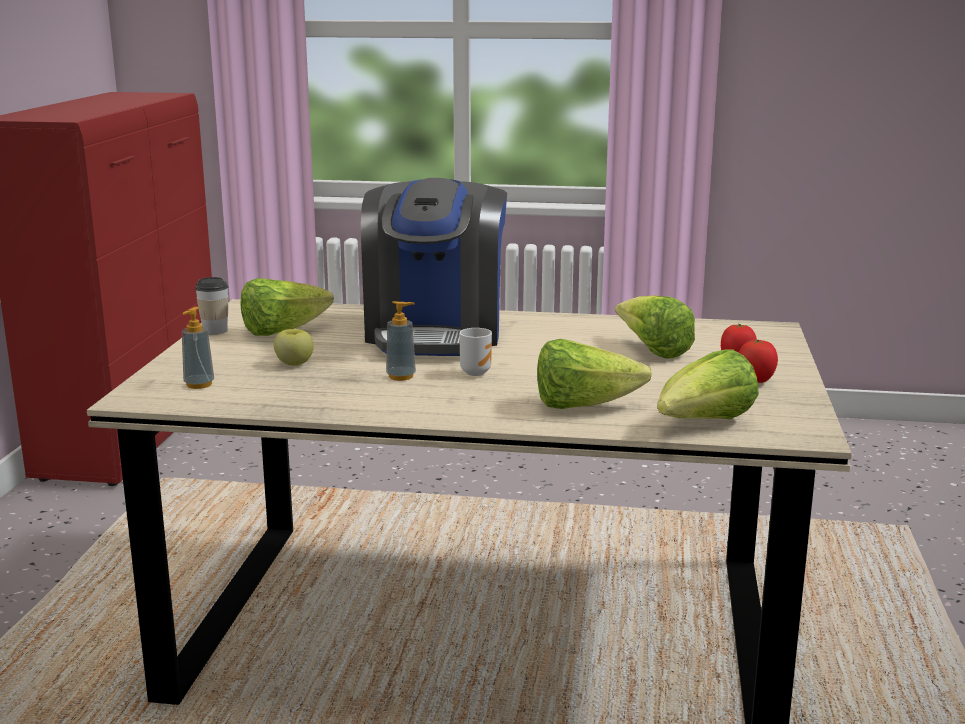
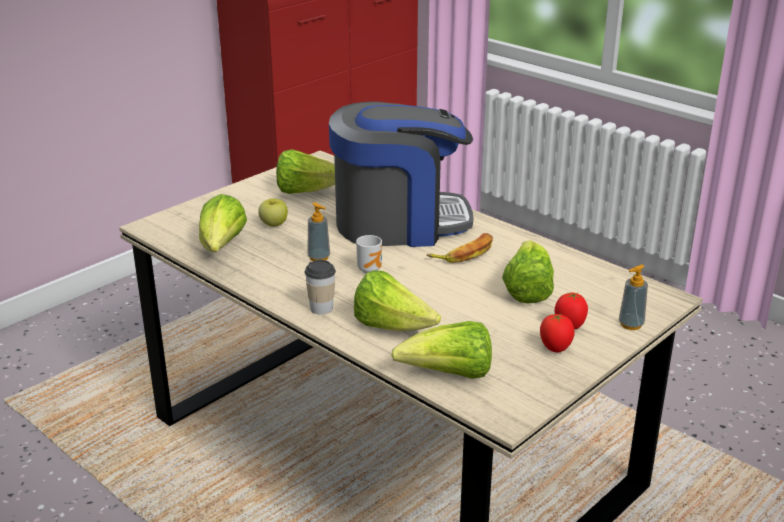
camera: 35 degrees right, 10 degrees up
soap dispenser [182,307,214,389] -> soap dispenser moved to [619,265,648,330]
cup [195,277,229,335] -> cup moved to [305,260,336,315]
coffee machine [361,178,507,356] -> coffee machine turned 135 degrees counterclockwise [329,101,473,247]
none -> lettuce [199,194,247,252]
none -> banana [426,233,493,263]

